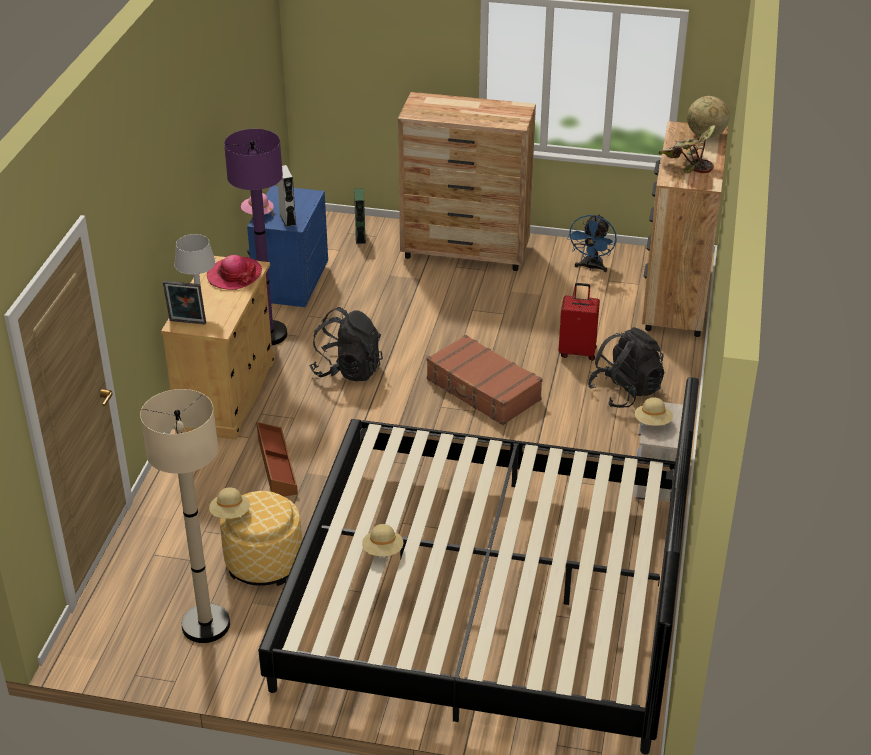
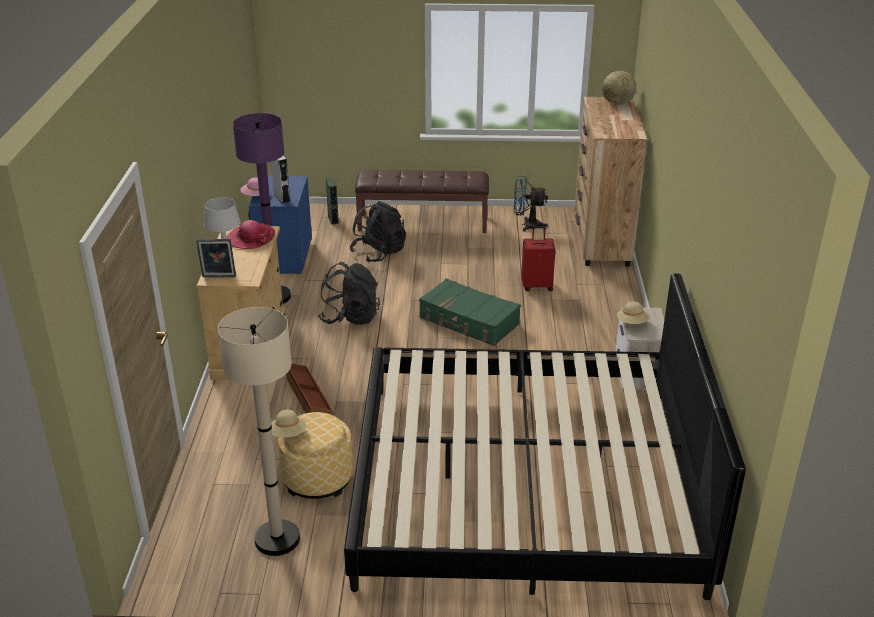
camera: 10 degrees left, 5 degrees down
beige hat [362,524,403,556] -> none
brown dresser [398,92,536,271] -> brown bench [355,170,489,233]
brown suitcase [427,335,543,425] -> green suitcase [419,278,521,346]
blue fan [567,214,616,272] -> blue fan turned 90 degrees clockwise [514,176,548,232]
black backpack [588,327,665,408] -> black backpack moved to [350,201,406,262]
potted plant [659,125,715,173] -> none

